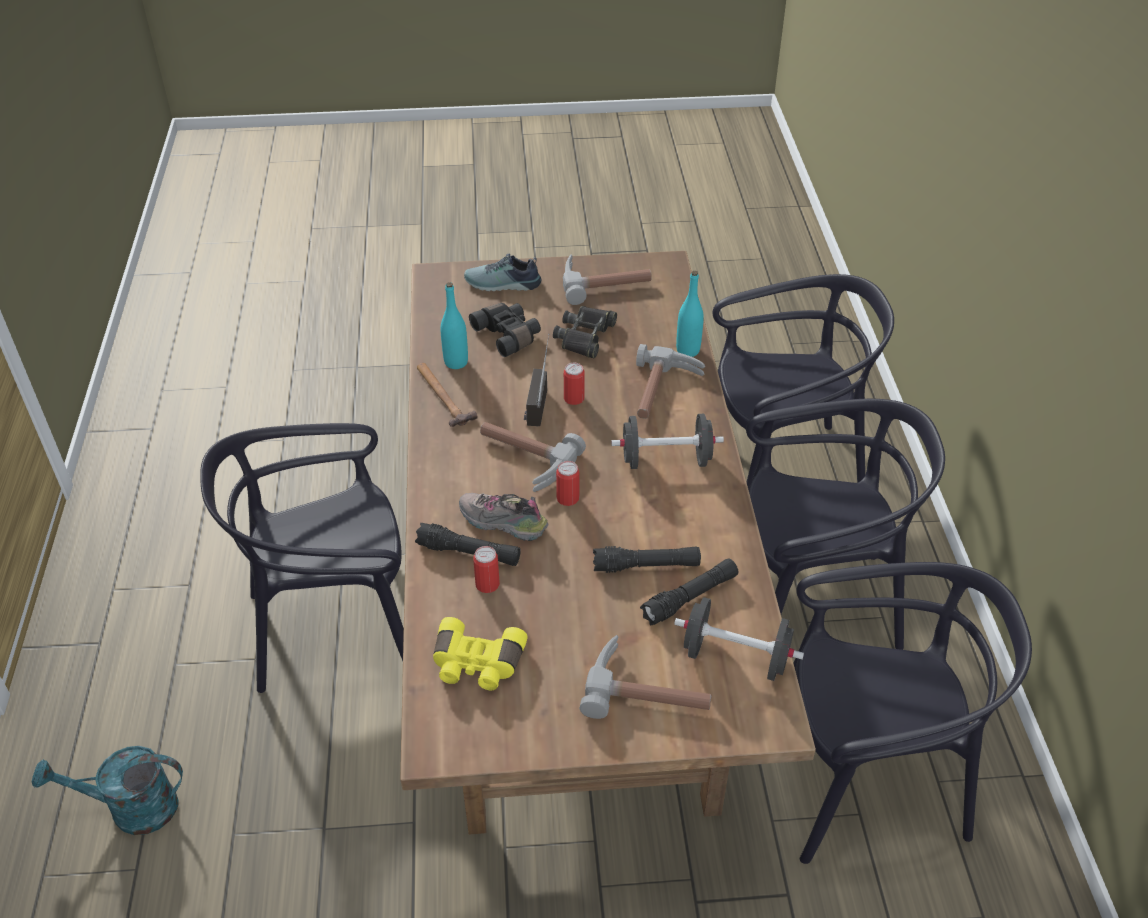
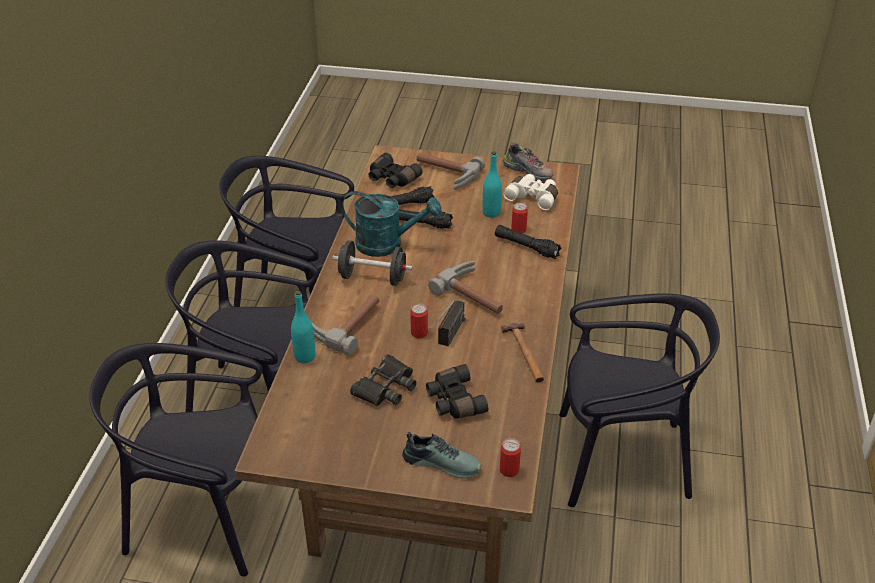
camera: 165 degrees left, 5 degrees down
turquoise watering can [32,746,183,835] -> turquoise watering can moved to [342,191,442,257]
yellow binoculars [433,617,528,690] -> white binoculars [503,174,558,210]
turquoise bottle [441,282,468,369] -> turquoise bottle moved to [483,151,502,218]
shoe [459,493,549,541] -> shoe moved to [502,143,553,181]
can [556,461,579,506] -> can moved to [500,438,521,477]
hammer [563,254,652,305] -> none
black dumbbell [674,597,804,681] -> black binoculars [369,153,422,188]

